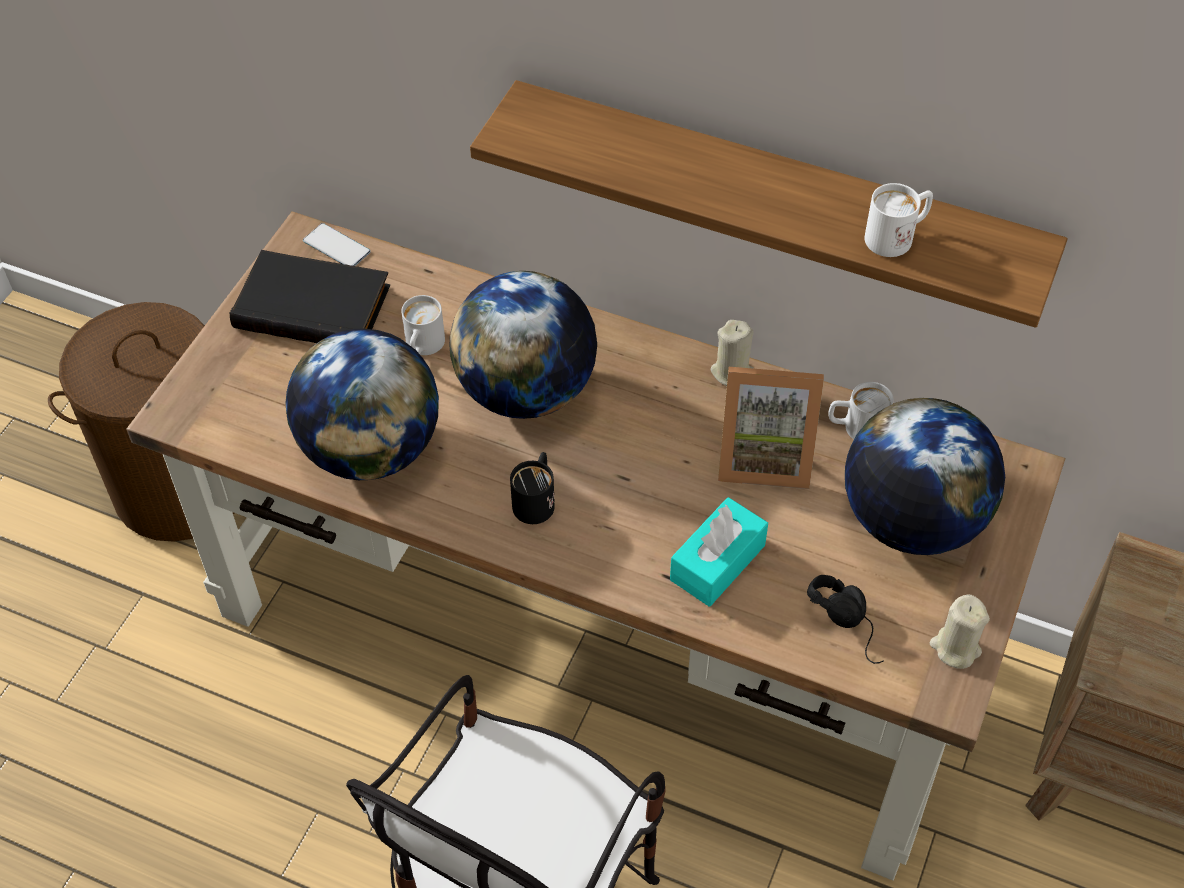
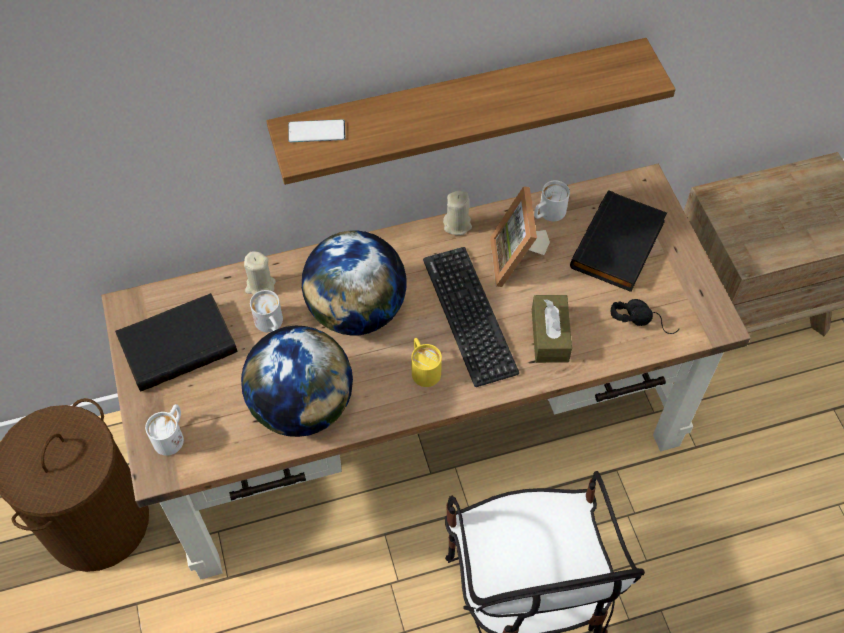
camera: 40 degrees left, 5 degrees up
phone [303,223,371,266] -> phone moved to [288,119,345,142]
black mug [510,452,555,524] -> yellow mug [411,338,442,387]
turquoise tissue box [670,497,768,607] -> brown tissue box [532,295,572,363]
picture frame [718,367,824,489] -> picture frame turned 120 degrees clockwise [490,186,550,287]
globe [845,398,1005,555] -> black book [570,190,667,292]
white mug [864,183,933,257] -> white mug moved to [145,404,184,456]
beige candle [930,595,990,669] -> beige candle moved to [244,251,276,295]
none -> keyboard [423,247,519,387]

